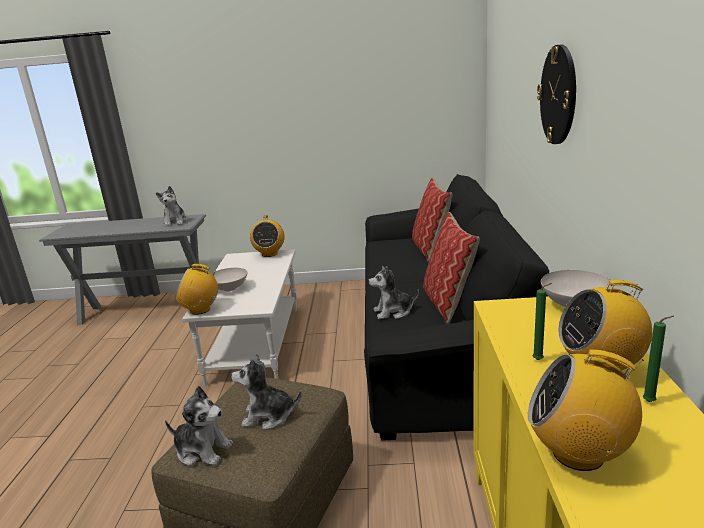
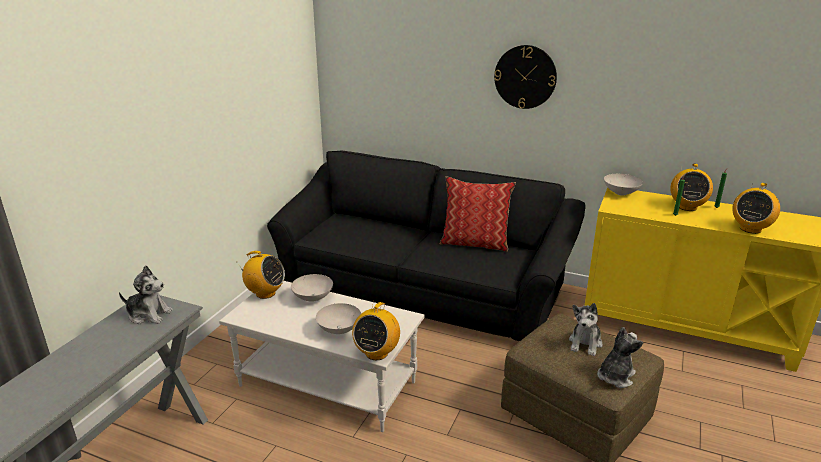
camera: 70 degrees left, 5 degrees up
plush toy [368,266,419,319] -> none
pillow [412,178,453,262] -> none
none -> white bowl [291,274,333,302]

